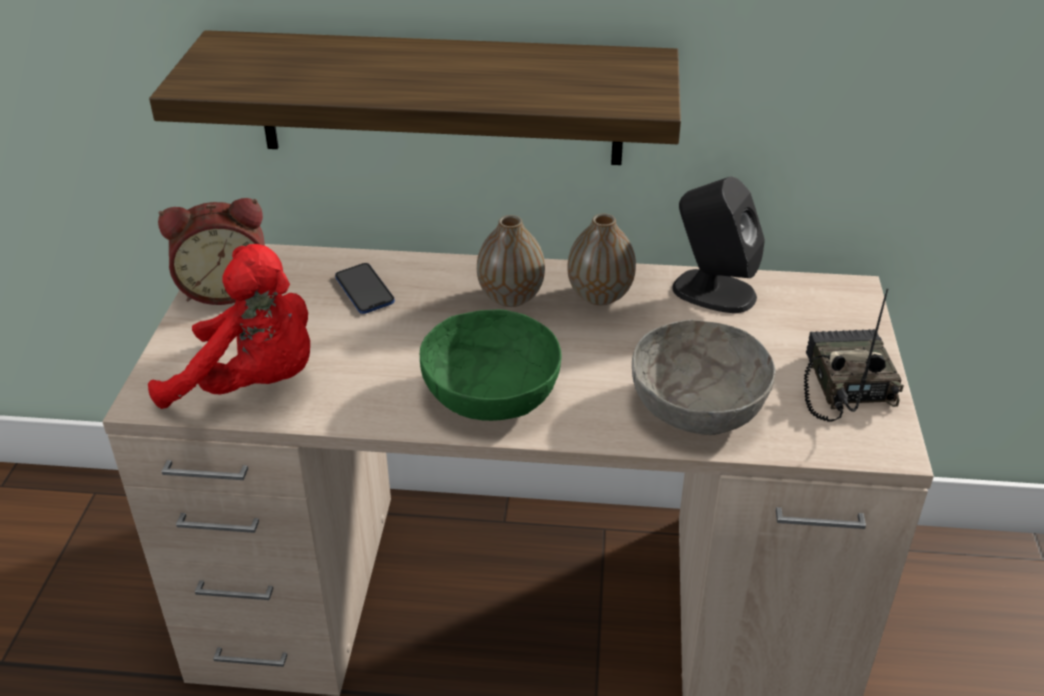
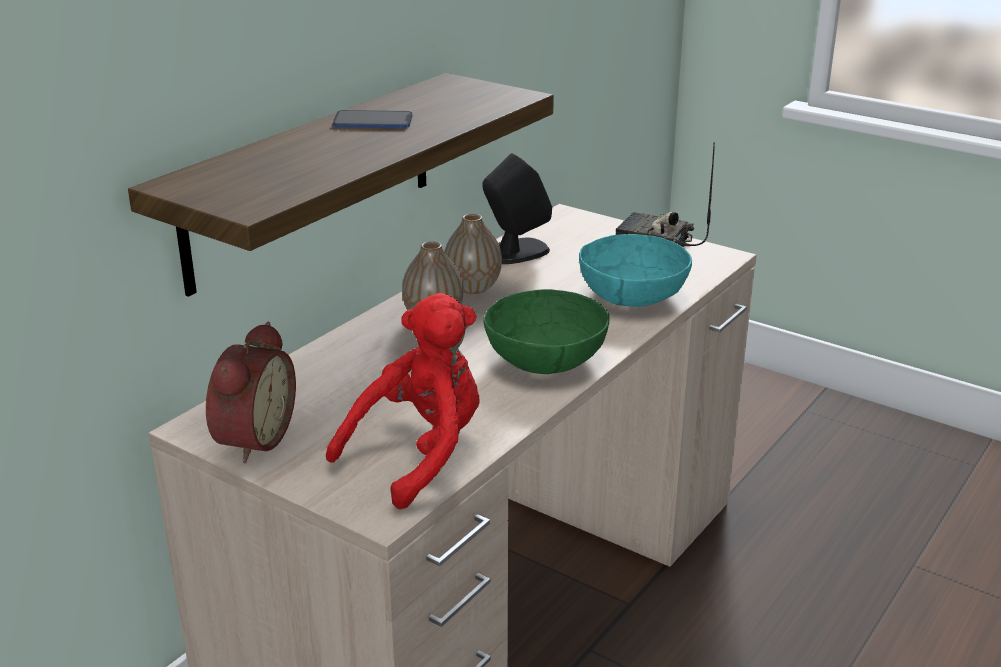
camera: 60 degrees left, 10 degrees down
phone [335,263,395,314] -> phone moved to [333,110,412,128]
grey bowl [632,320,776,435] -> turquoise bowl [579,234,692,307]

